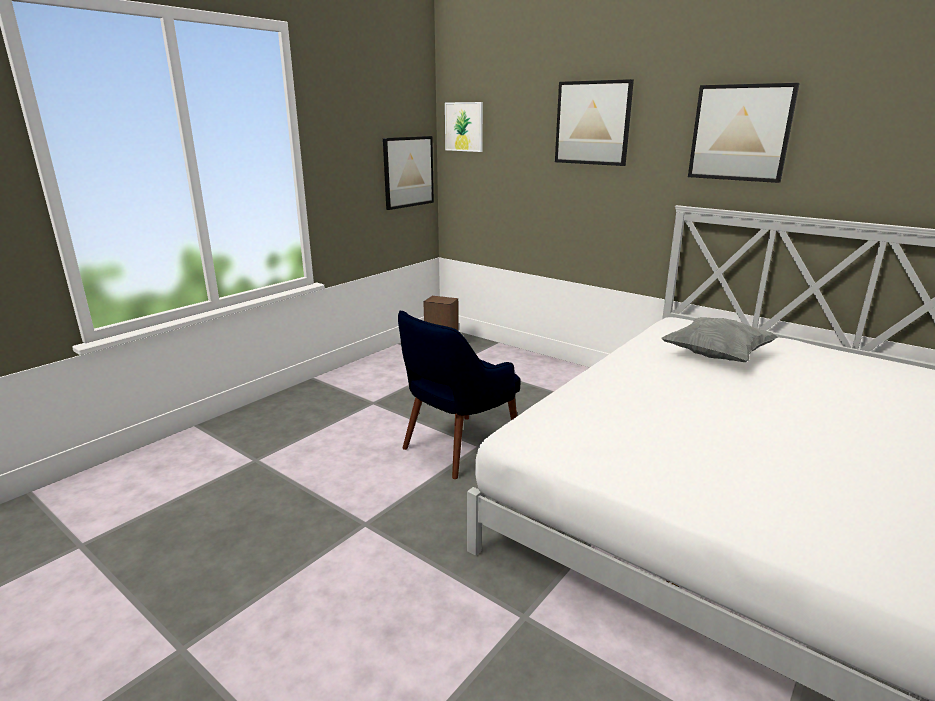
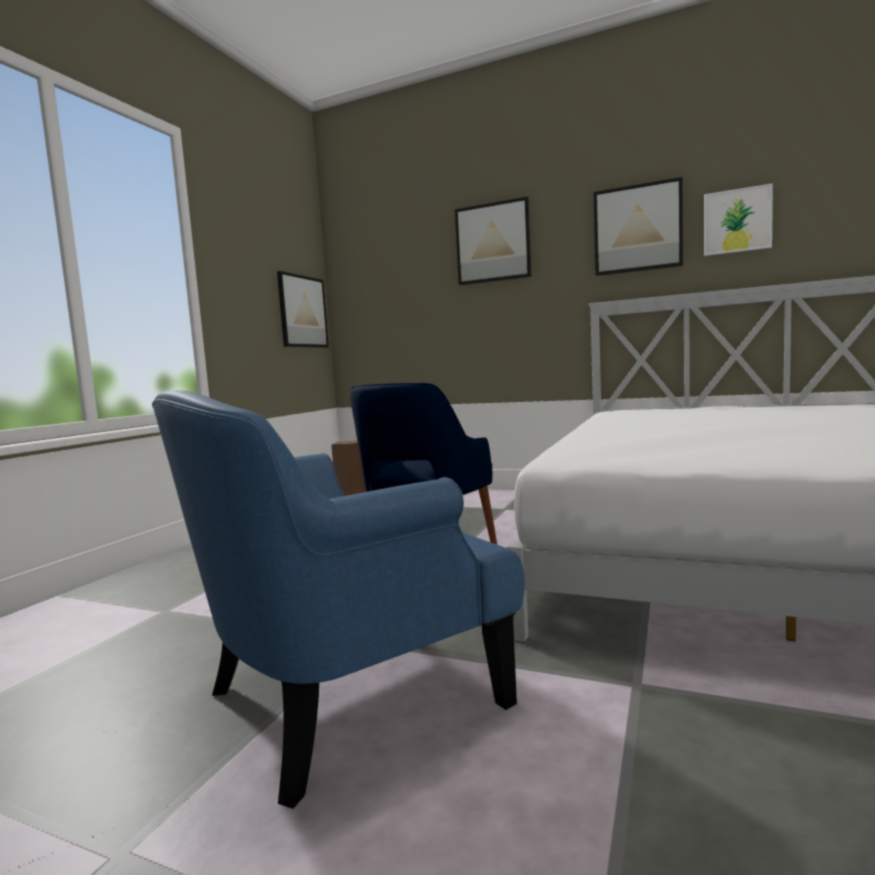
camera: 15 degrees left, 15 degrees down
picture [445,102,483,152] -> picture moved to [704,183,773,256]
grey pillow [661,317,778,362] -> none
none -> blue armchair [152,390,525,809]

